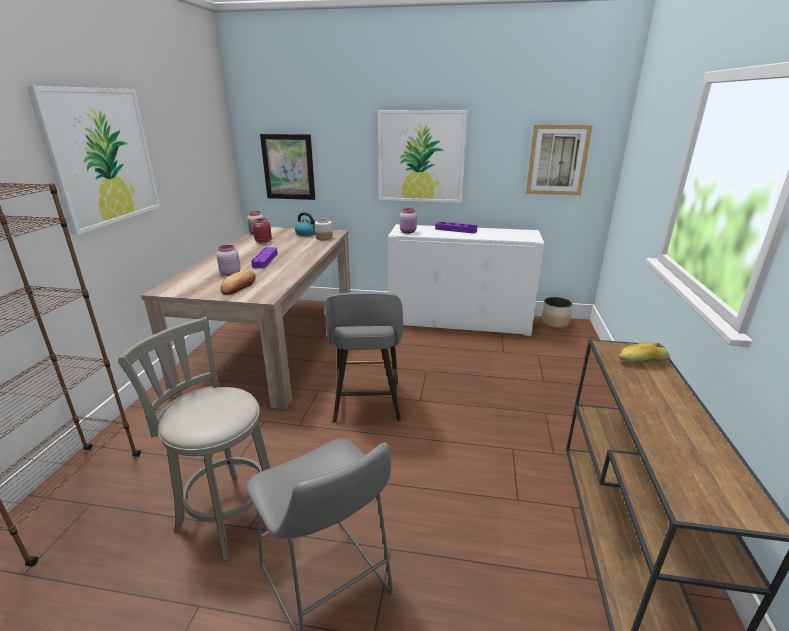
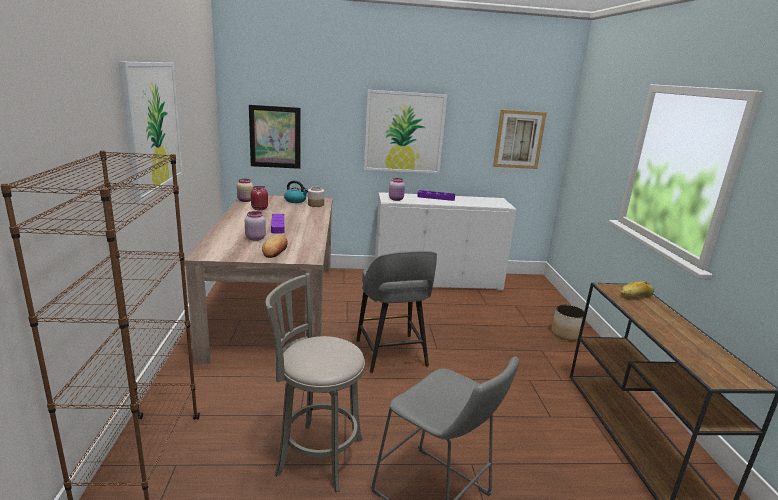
camera: 15 degrees left, 5 degrees down
planter [541,297,572,328] -> planter moved to [551,305,586,340]

